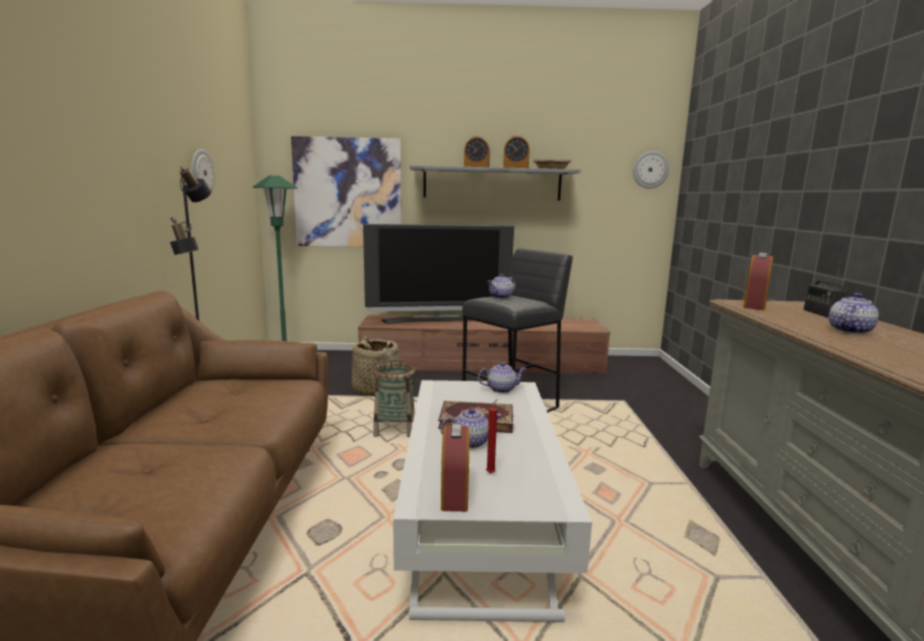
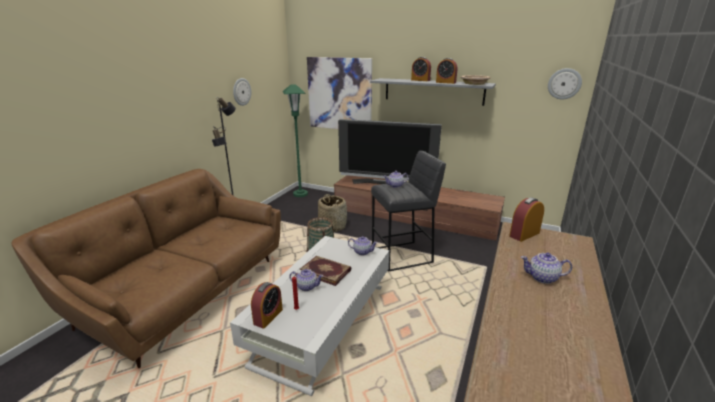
camera: 25 degrees right, 10 degrees up
radio [803,260,848,318] -> none
teapot [829,293,879,334] -> teapot turned 150 degrees counterclockwise [521,252,572,284]

